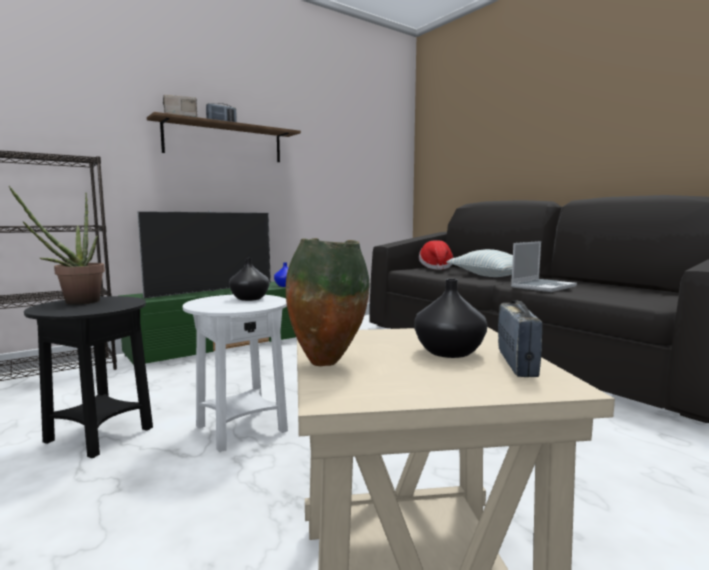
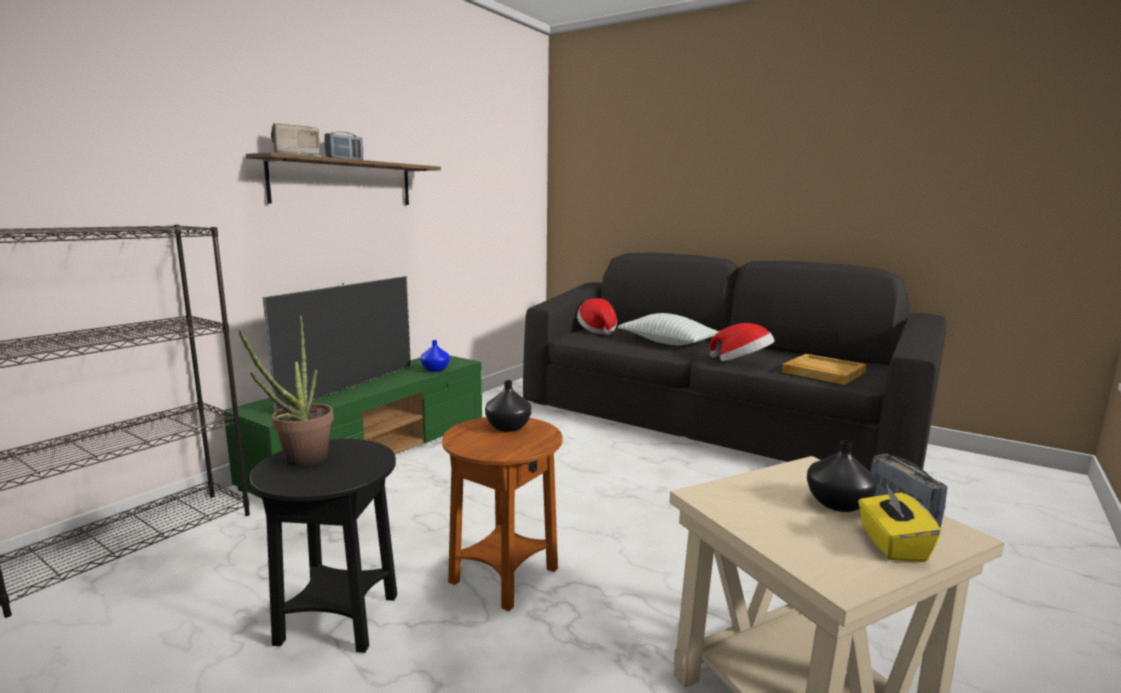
camera: 20 degrees left, 5 degrees up
white side table [183,295,288,452] -> brown side table [442,417,562,611]
vase [286,238,370,366] -> none
laptop [511,241,577,292] -> hat [710,323,775,361]
none -> beige tray [782,354,867,385]
none -> yellow tissue box [858,484,941,562]

